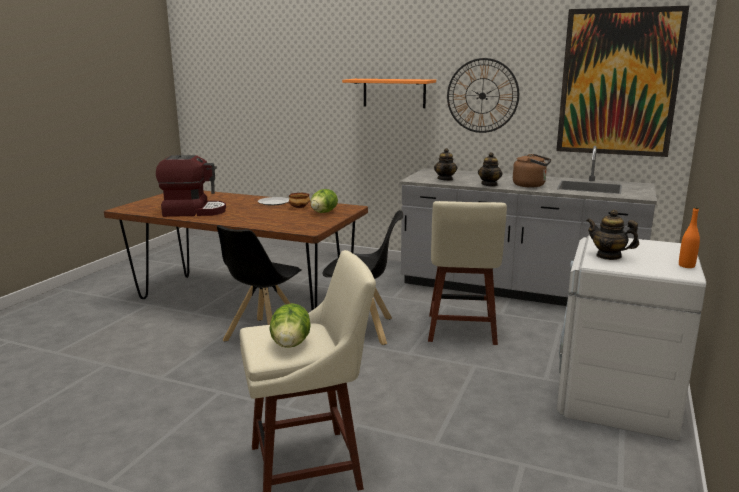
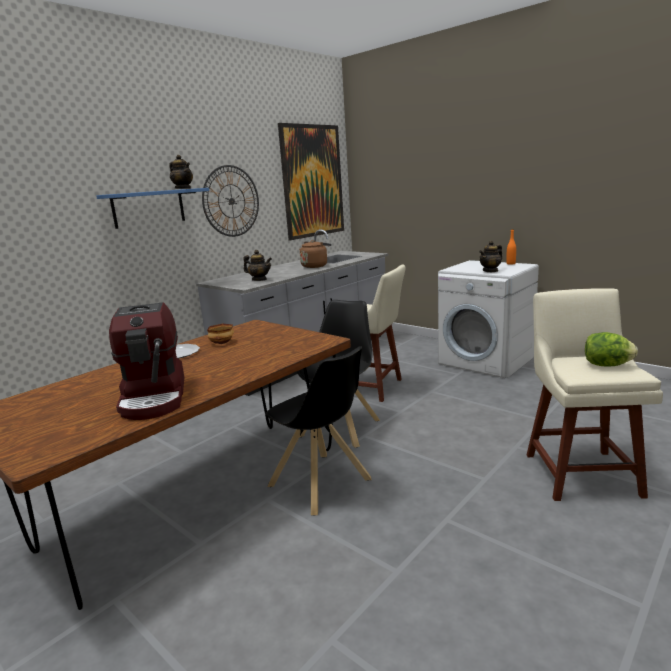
camera: 70 degrees left, 0 degrees up
coffee machine [156,155,226,217] -> coffee machine turned 150 degrees clockwise [109,303,184,420]
lettuce [311,189,338,213] -> none
orange shelf [342,79,436,108] -> blue shelf [96,188,209,229]
teapot [478,152,502,186] -> teapot moved to [169,155,193,189]

